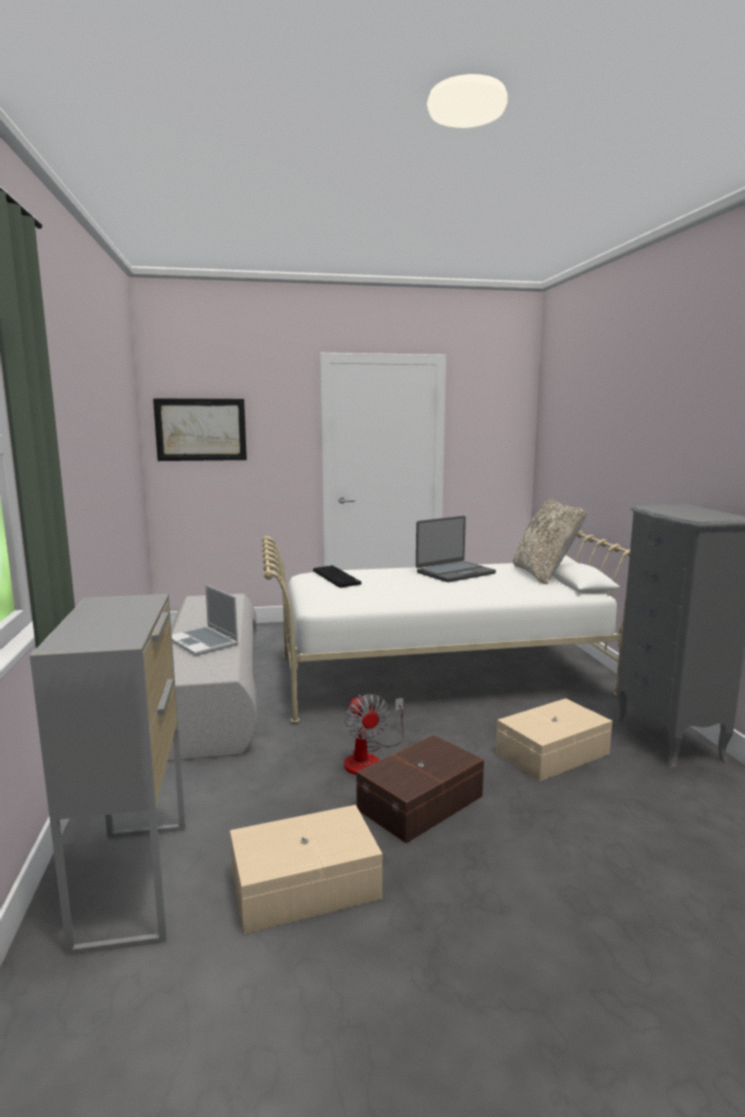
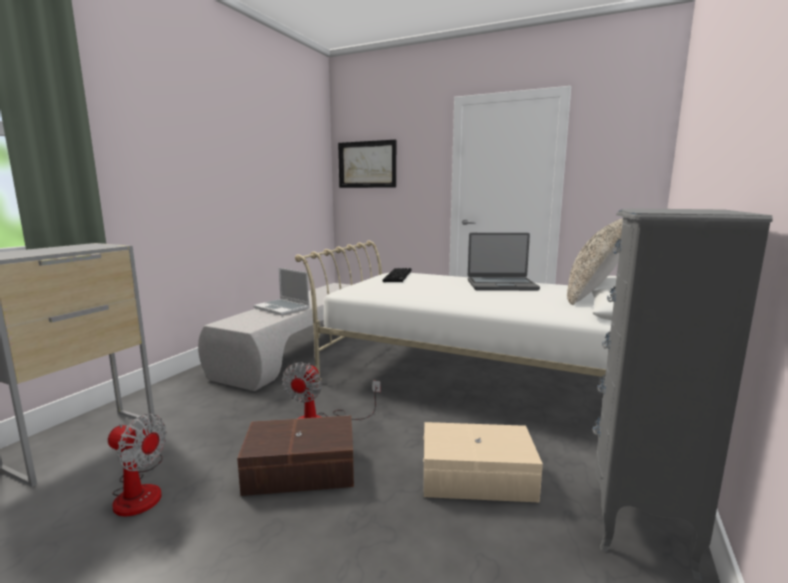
camera: 35 degrees right, 0 degrees up
laptop [172,585,239,656] -> laptop turned 45 degrees counterclockwise [253,268,310,316]
beige storage box [230,805,382,934] -> fan [108,413,167,517]

